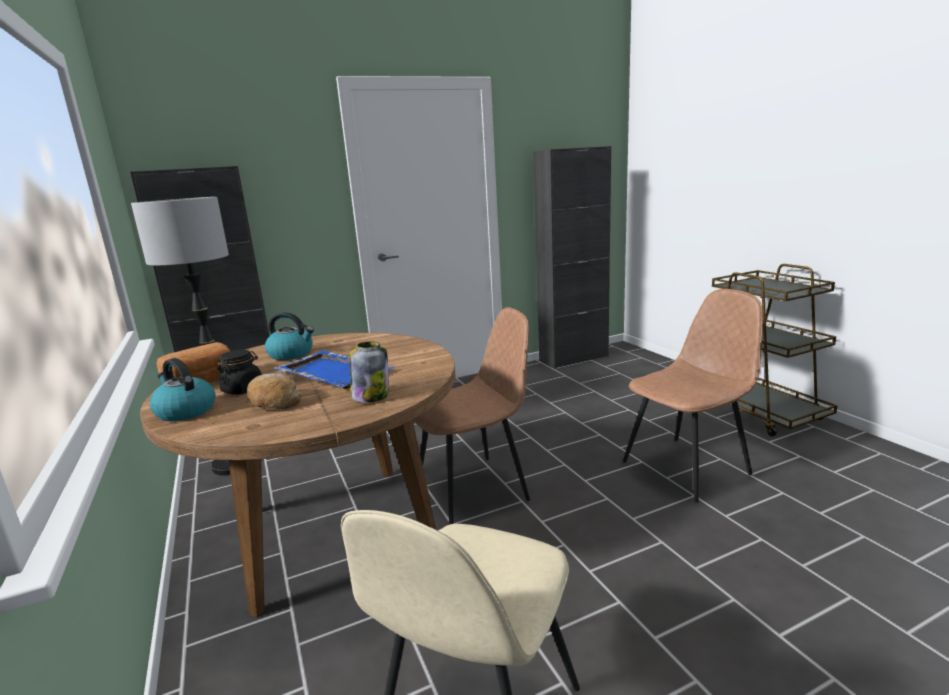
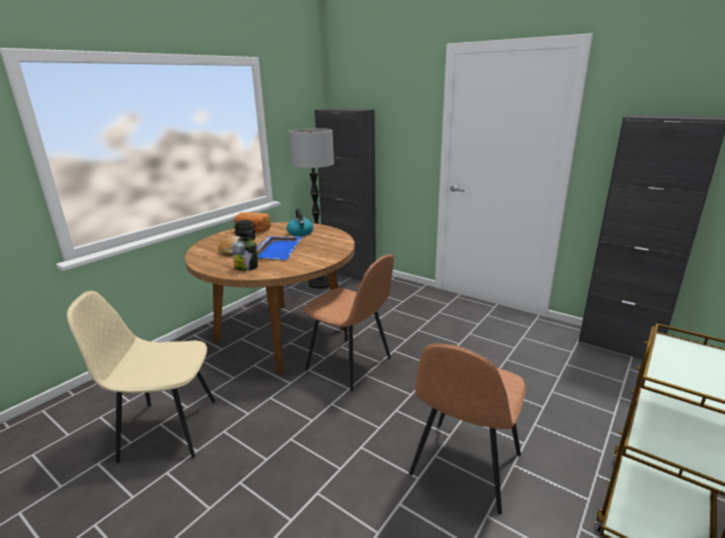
camera: 60 degrees right, 5 degrees up
kettle [150,358,215,421] -> none
brown chair [623,289,763,502] -> brown chair turned 90 degrees clockwise [409,343,526,514]

